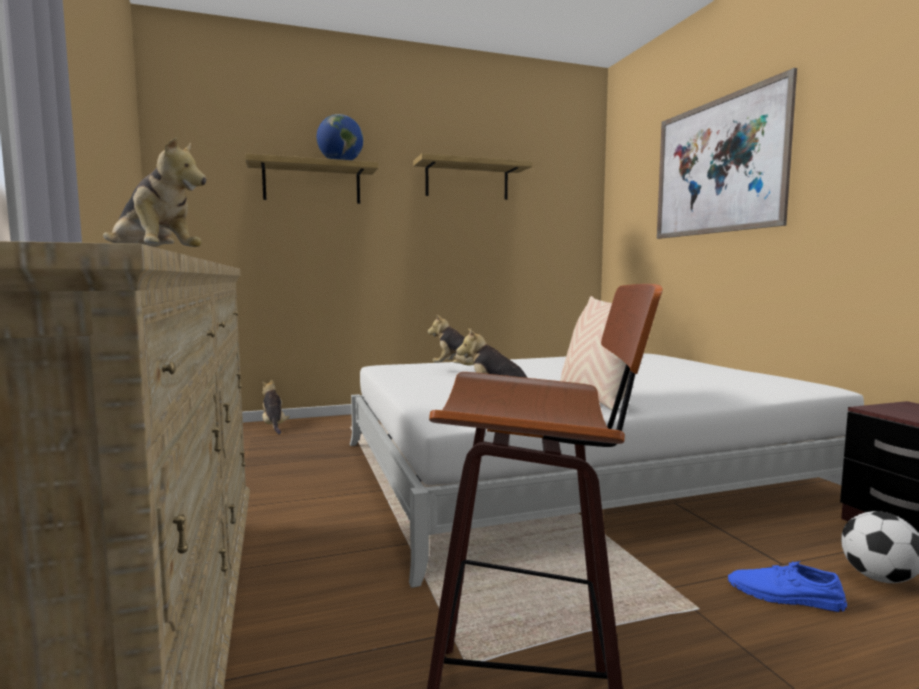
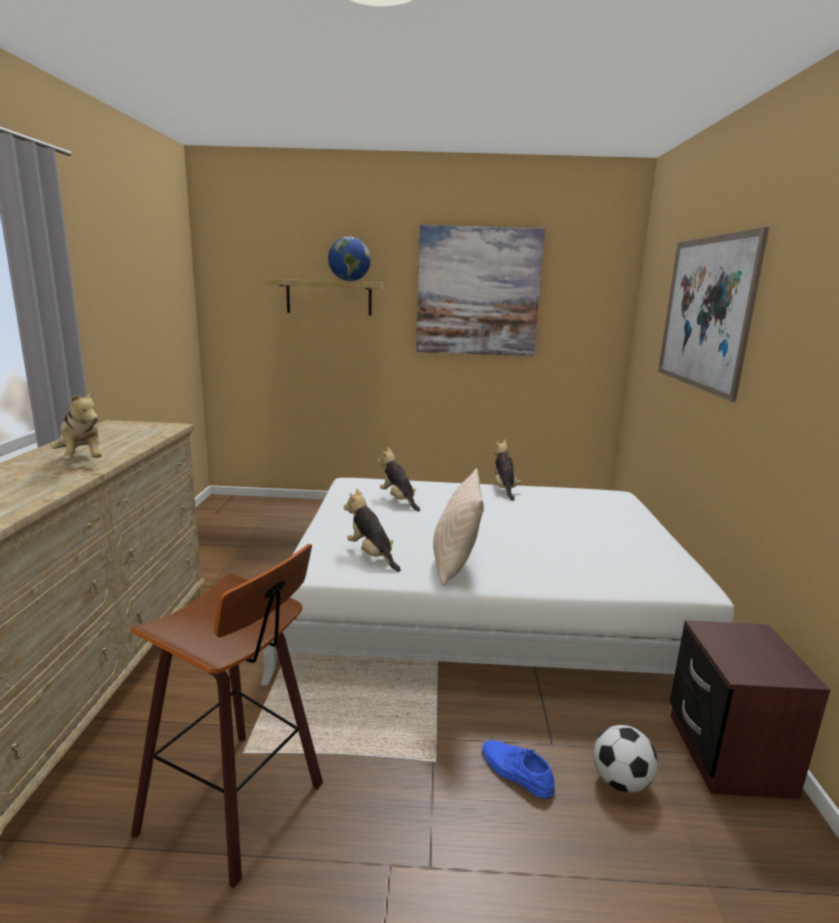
camera: 20 degrees right, 10 degrees up
plush toy [262,380,290,435] -> plush toy moved to [493,439,521,501]
shelf [413,153,533,200] -> picture [416,225,545,356]

